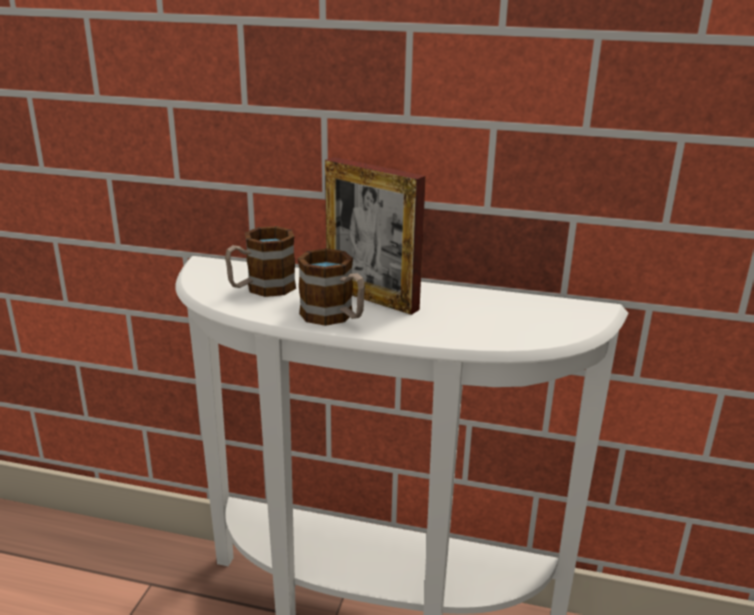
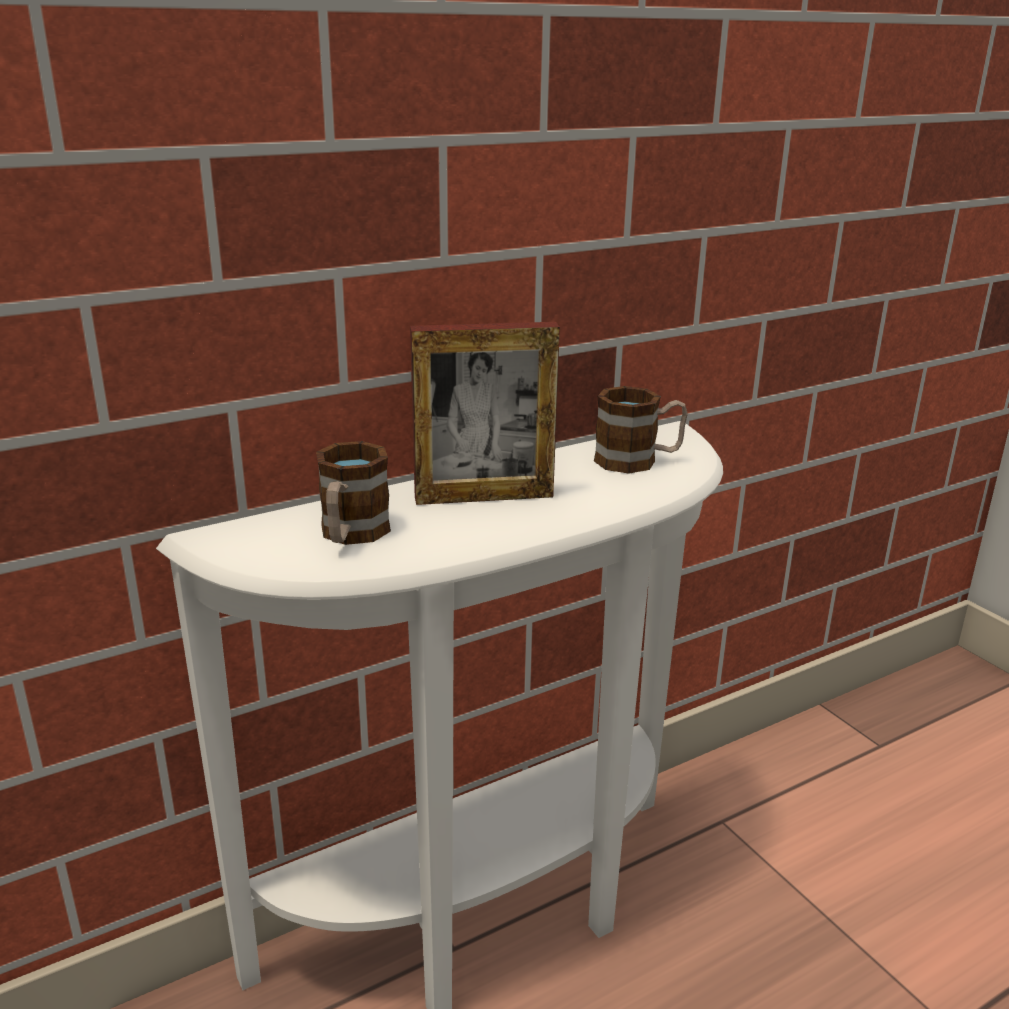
camera: 45 degrees left, 0 degrees up
mug [298,248,365,326] -> mug moved to [594,386,688,474]

